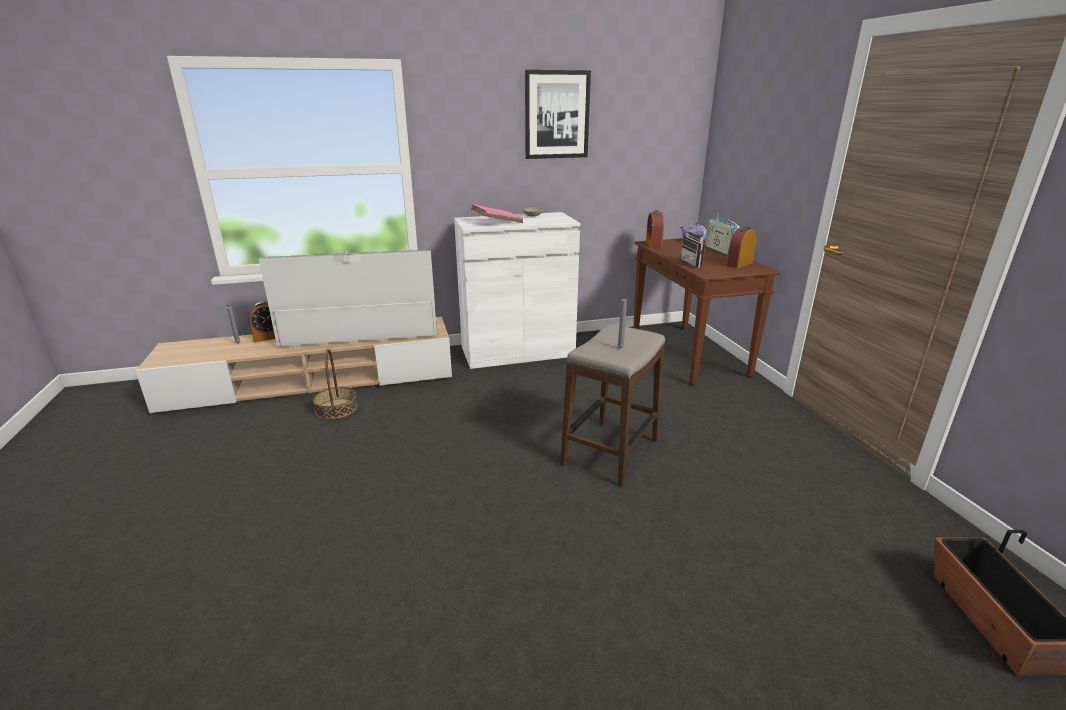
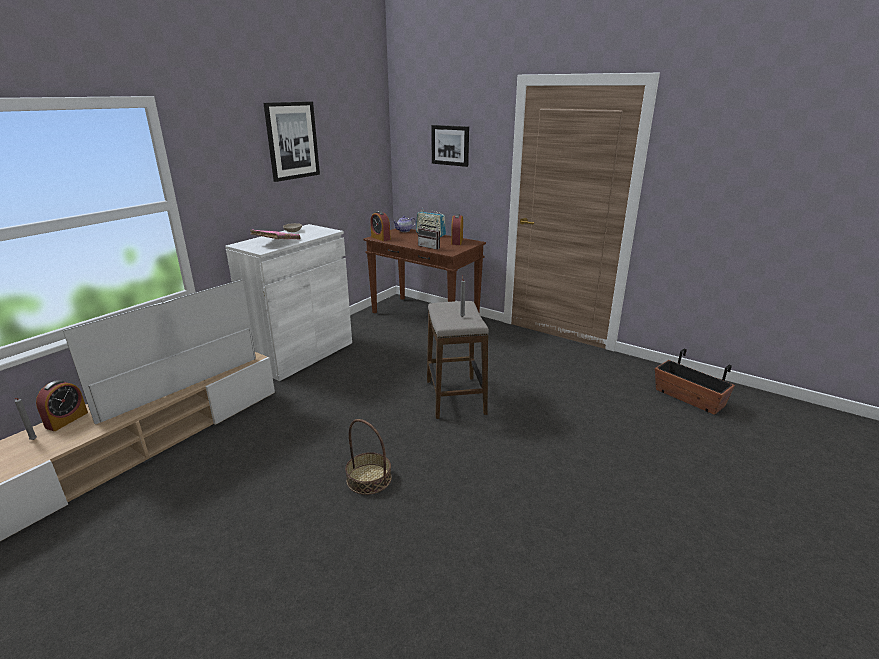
camera: 40 degrees left, 0 degrees up
basket [313,349,358,419] -> basket moved to [345,419,392,495]
none -> picture [431,125,469,167]

